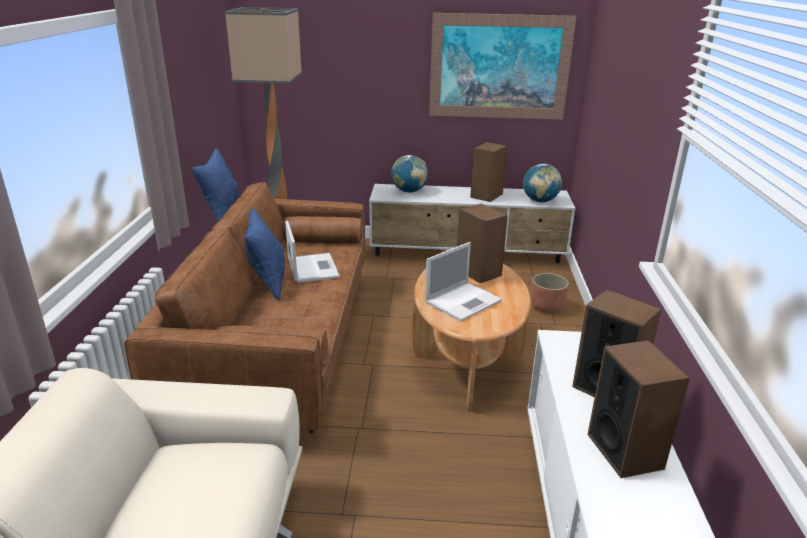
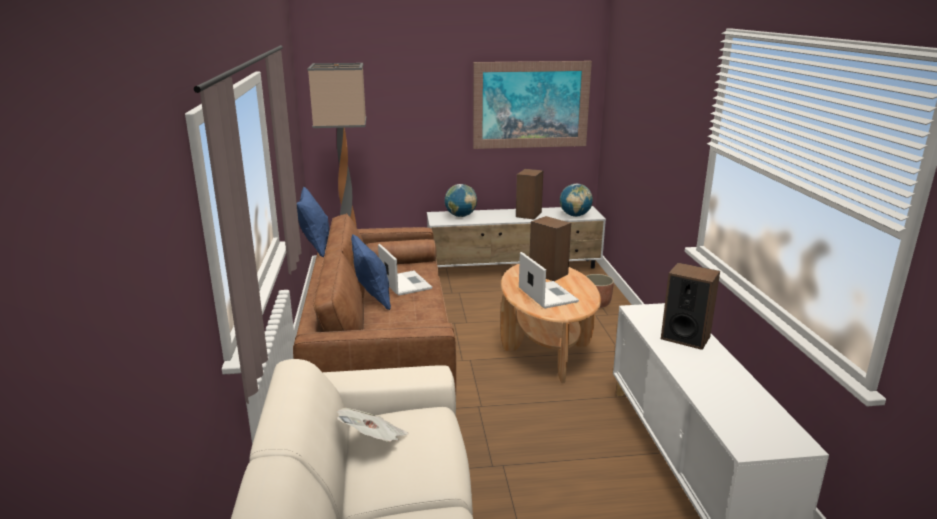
camera: 10 degrees left, 5 degrees down
laptop [425,242,502,322] -> laptop turned 60 degrees counterclockwise [519,252,579,309]
speaker [587,340,690,478] -> none
none -> newspaper [336,408,409,442]

